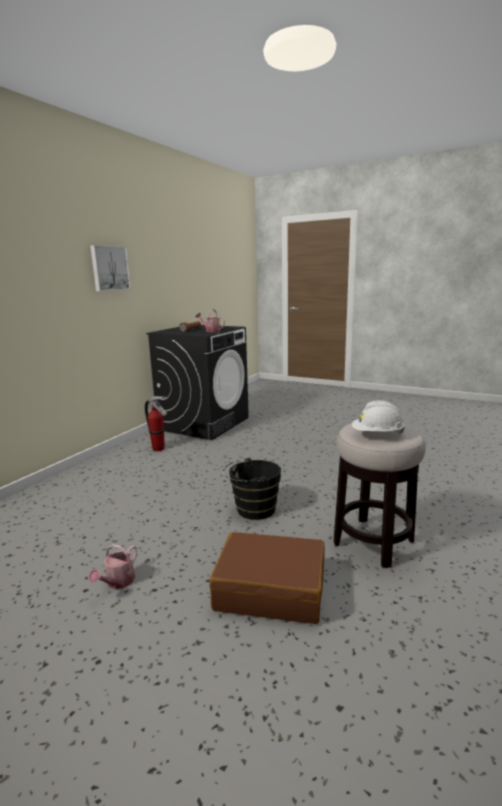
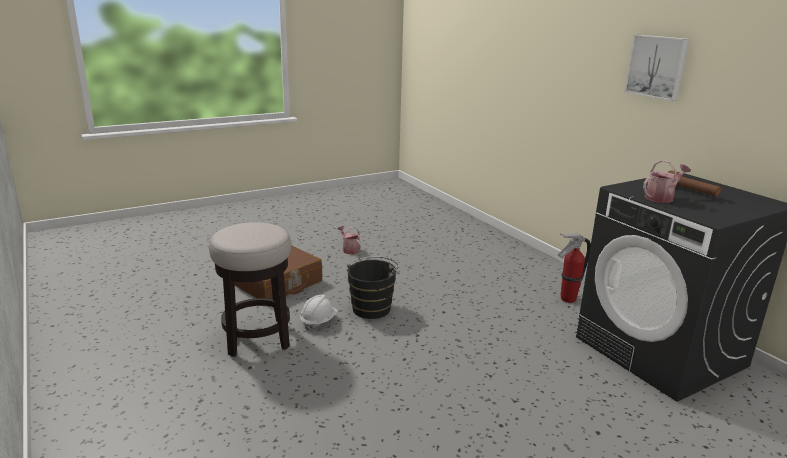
camera: 120 degrees right, 5 degrees up
white hard hat [352,400,405,434] -> white hard hat moved to [300,295,337,330]

